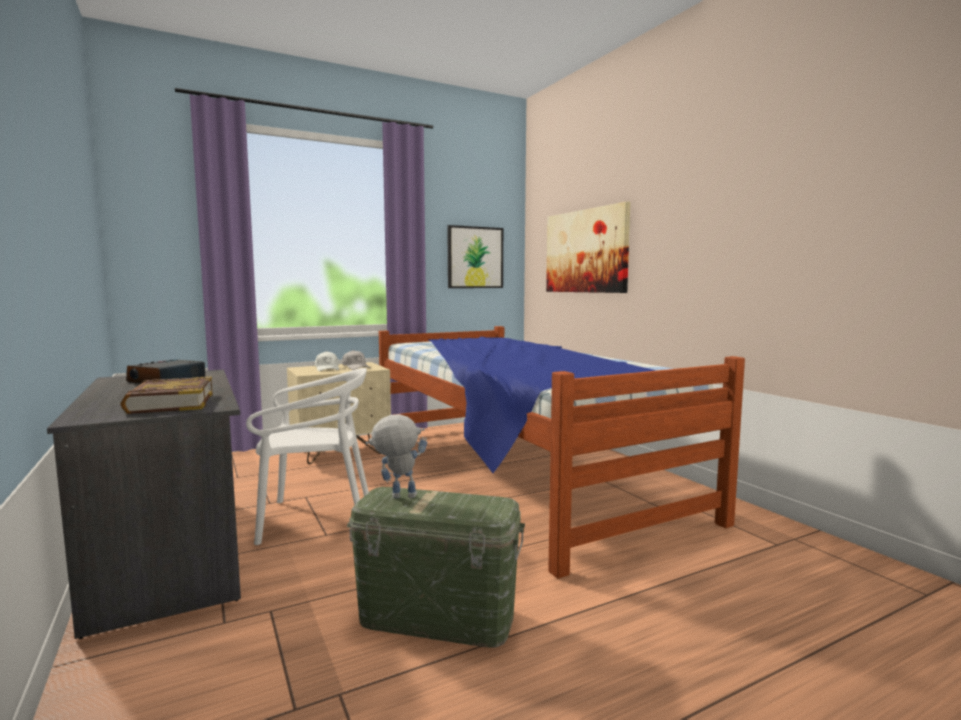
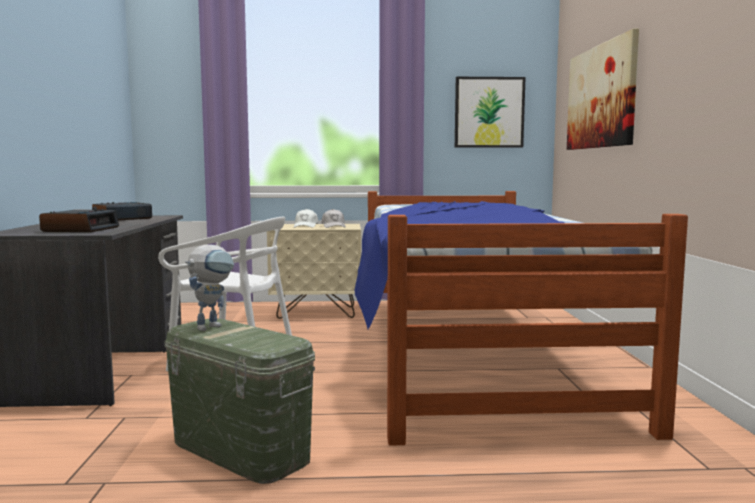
camera: 25 degrees right, 0 degrees up
book [120,377,213,414] -> alarm clock [39,209,119,232]
toy robot [366,414,427,498] -> toy robot turned 105 degrees clockwise [185,245,234,331]

